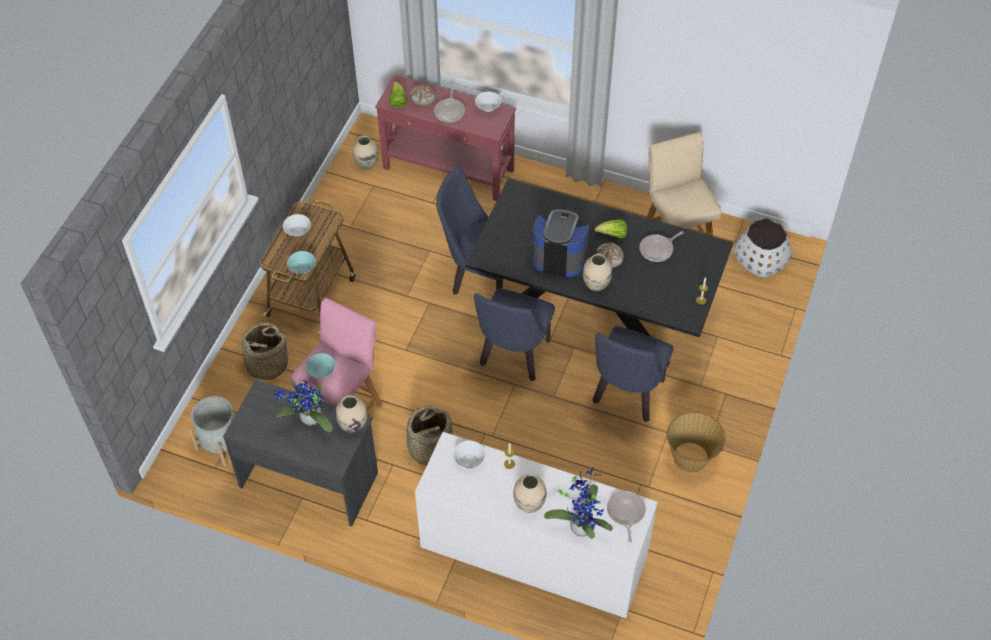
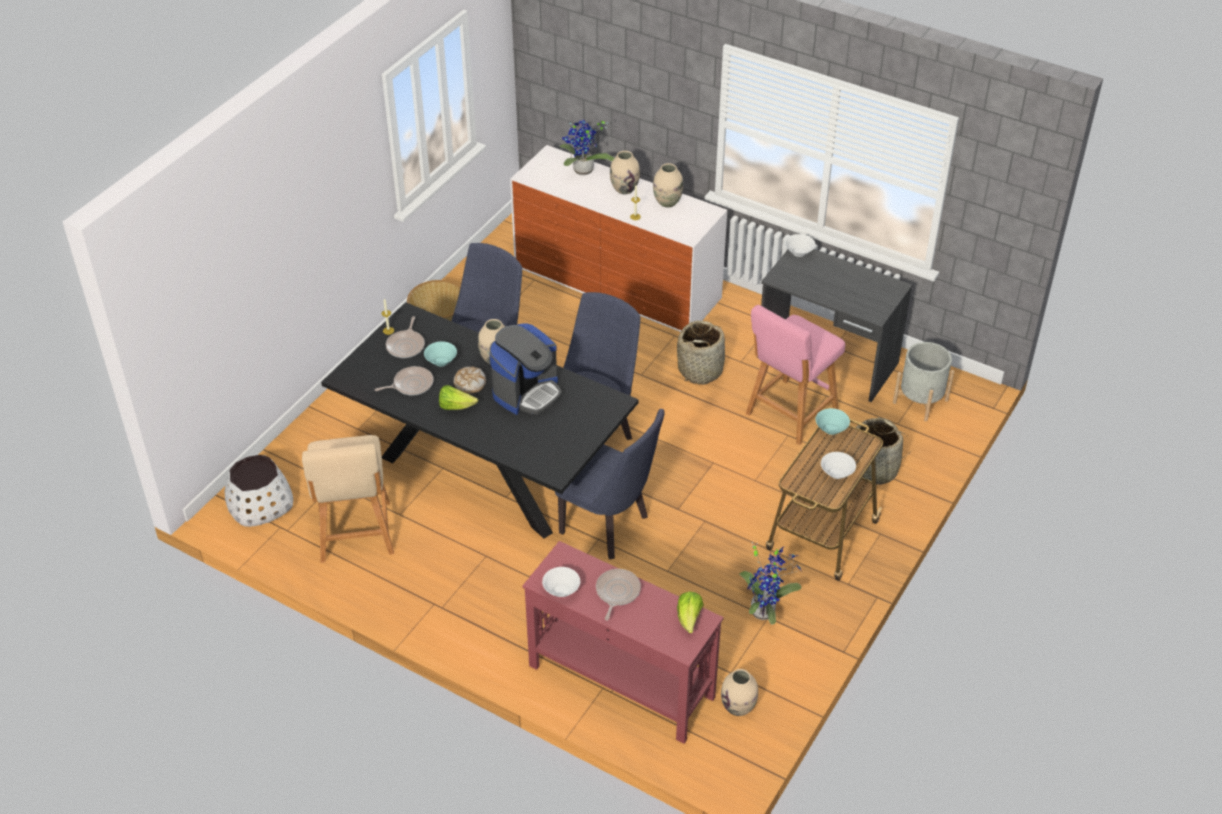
camera: 170 degrees left, 10 degrees down
potted plant [274,379,333,432] -> potted plant moved to [739,542,802,624]
turquoise bowl [306,353,336,378] -> turquoise bowl moved to [424,341,457,366]
beige vase [336,395,367,433] -> beige vase moved to [653,163,683,207]
bread [409,84,436,106] -> none
white bowl [453,441,485,468] -> white bowl moved to [785,234,815,257]
coffee machine [532,209,590,277] -> coffee machine turned 75 degrees counterclockwise [489,323,562,415]
frying pan [607,491,646,543] -> frying pan moved to [386,316,425,358]

